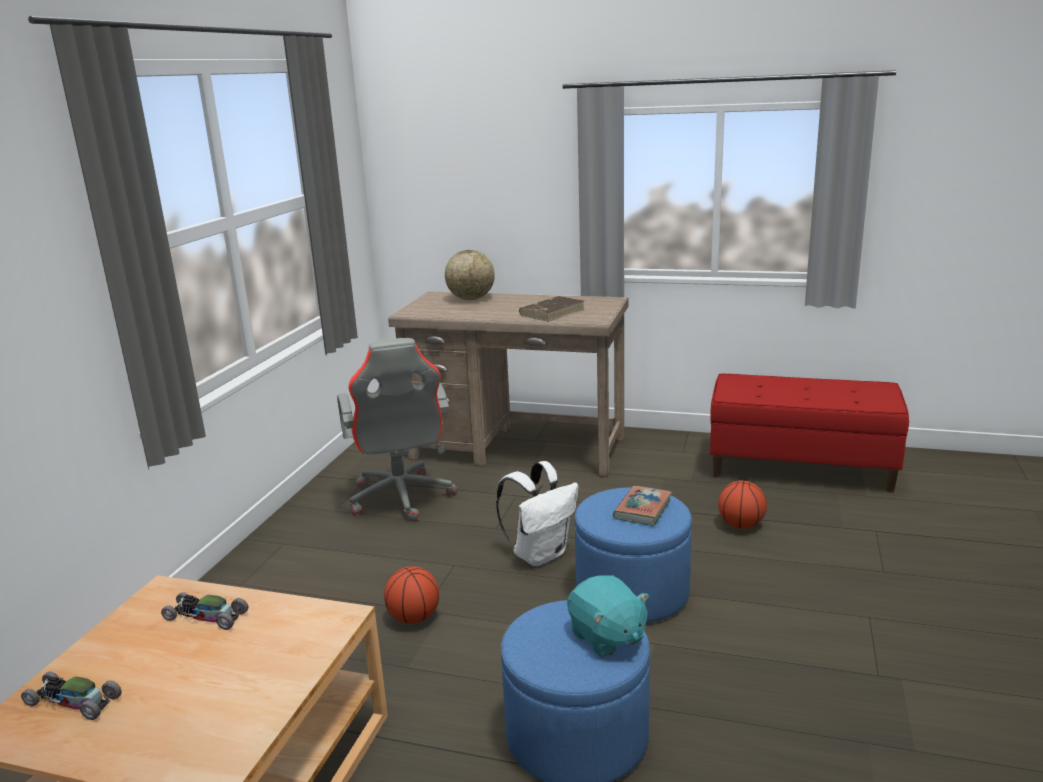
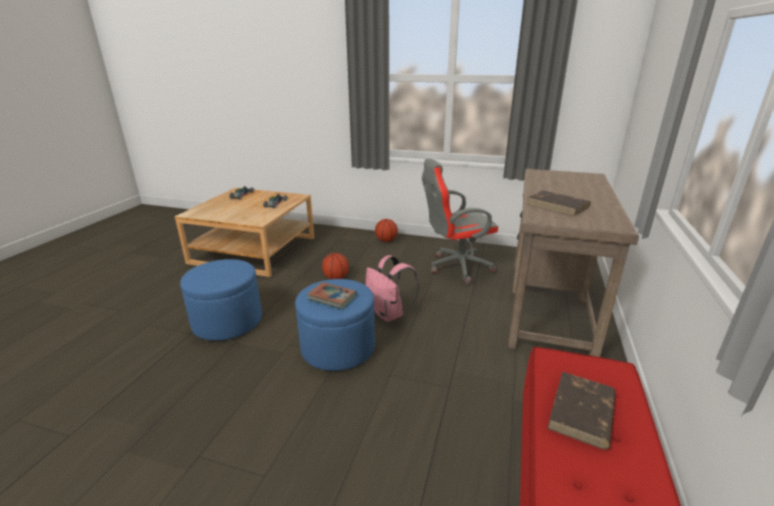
camera: 90 degrees right, 5 degrees up
globe [445,250,495,300] -> none
white backpack [496,461,578,566] -> pink backpack [365,255,419,322]
turquoise plush toy [567,575,649,657] -> none
basketball [718,480,767,529] -> basketball moved to [375,219,398,242]
none -> brown book [547,372,616,450]

